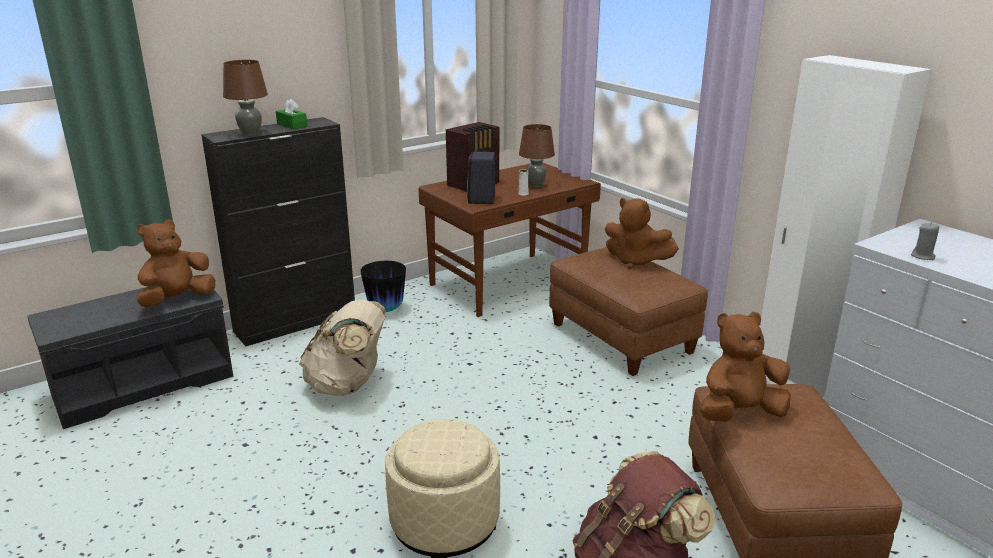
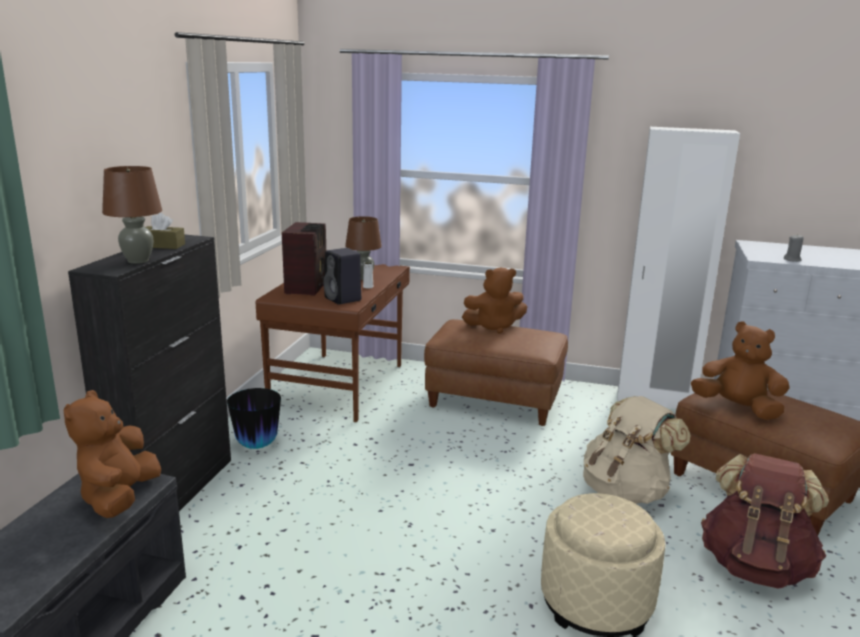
camera: 40 degrees left, 5 degrees down
green tissue box [276,99,307,129] -> brown tissue box [146,213,185,249]
beige backpack [299,300,386,396] -> beige backpack moved to [583,396,691,504]
brown plush toy [700,312,791,422] -> brown plush toy turned 90 degrees clockwise [691,322,790,420]

